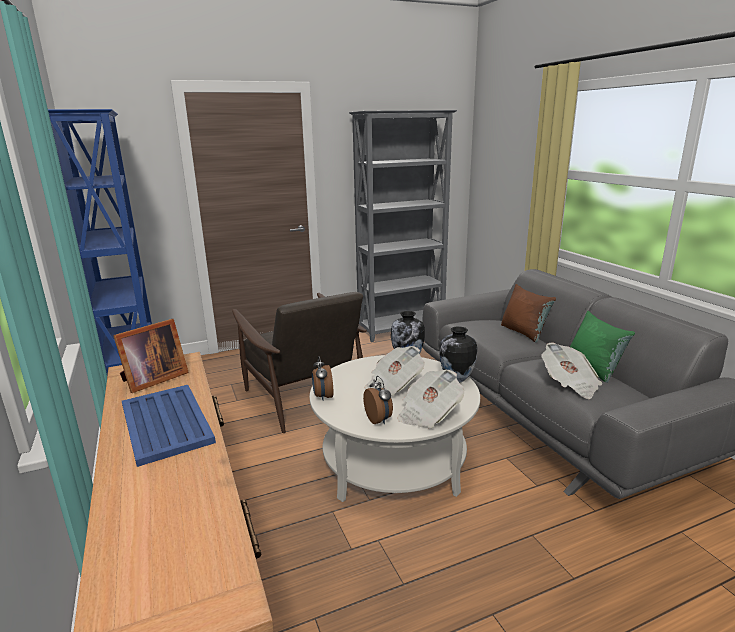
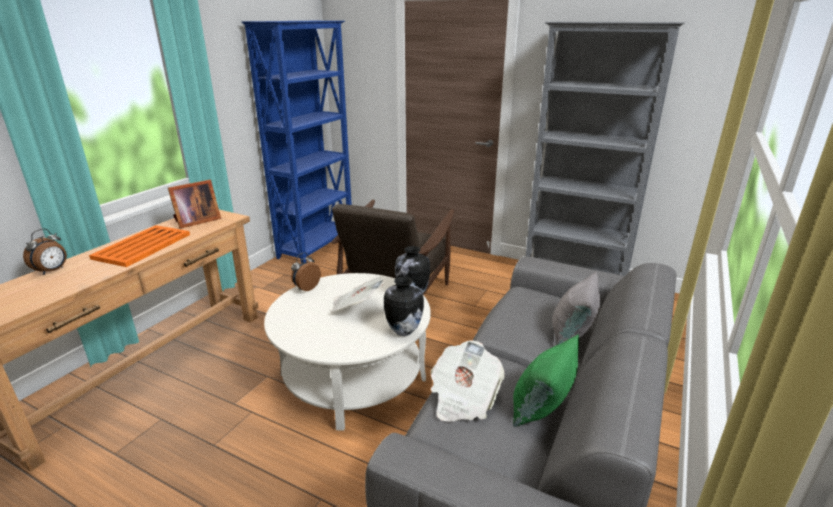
camera: 50 degrees right, 5 degrees up
picture frame [113,319,189,393] -> picture frame turned 45 degrees counterclockwise [168,180,221,229]
blue tray [122,385,216,467] -> orange tray [89,225,190,267]
alarm clock [363,376,393,424] -> alarm clock moved to [23,229,67,275]
newspaper [397,370,464,429] -> none
brown pillow [501,284,556,342] -> grey pillow [552,271,600,346]

